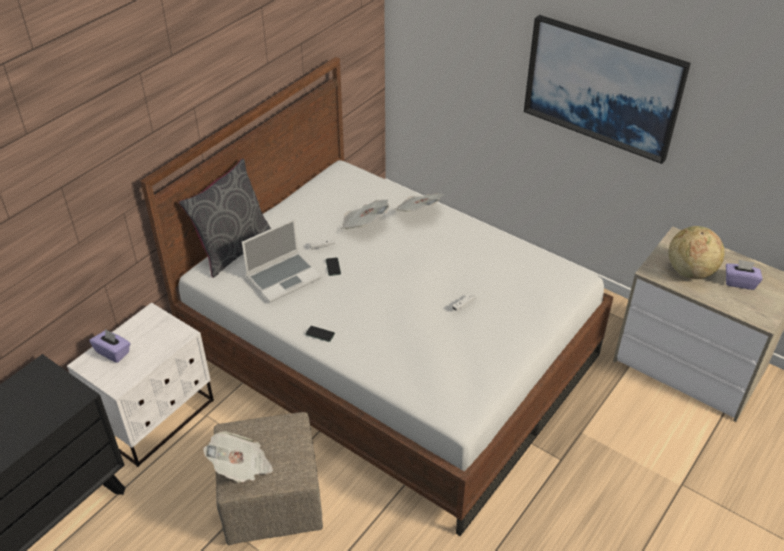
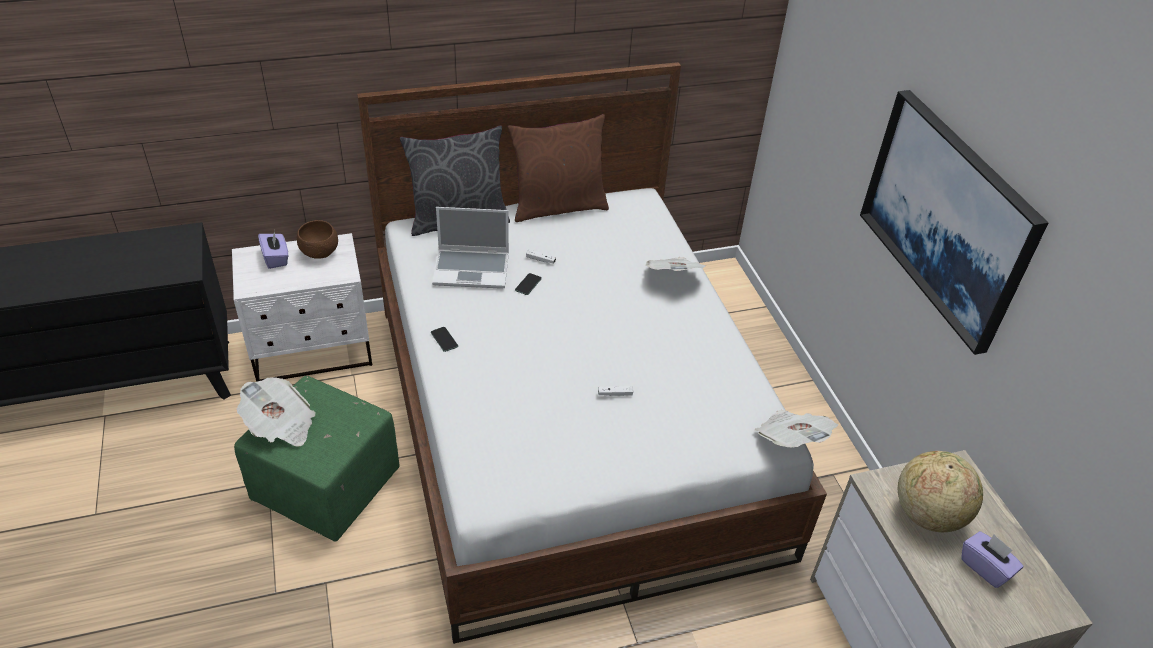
camera: 35 degrees right, 0 degrees up
beige ottoman [214,412,323,545] -> green ottoman [234,376,400,541]
newspaper [341,199,389,229] -> newspaper moved to [755,410,838,447]
none -> brown bowl [297,220,338,259]
none -> brown pillow [508,114,609,222]

